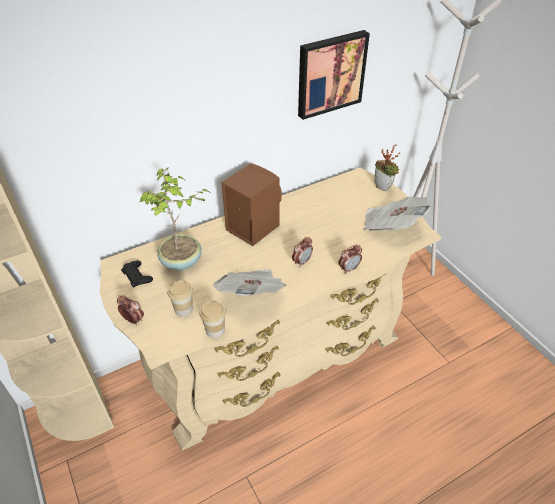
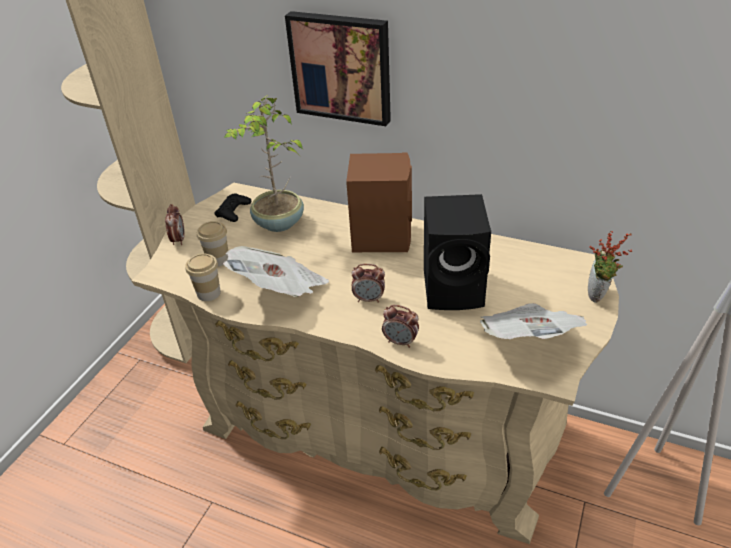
camera: 55 degrees right, 5 degrees down
picture [298,30,370,120] -> picture moved to [285,11,391,126]
none -> black speaker [424,194,491,310]

